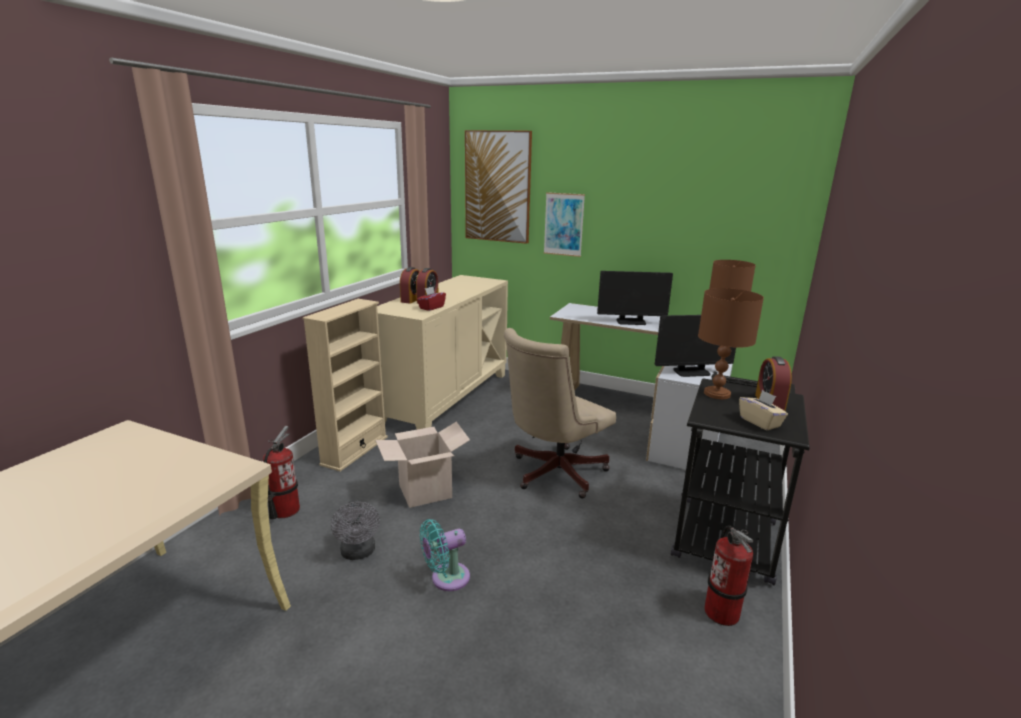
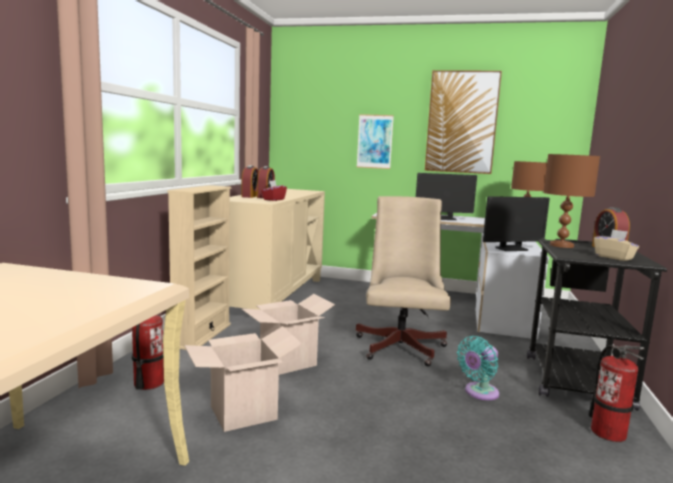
camera: 10 degrees left, 10 degrees down
grey fan [331,500,380,560] -> cardboard box [184,326,302,432]
turquoise fan [420,519,470,591] -> turquoise fan moved to [457,336,499,400]
picture [465,130,532,244] -> picture moved to [425,70,502,174]
beige office chair [503,328,616,499] -> beige office chair turned 150 degrees clockwise [356,196,451,366]

